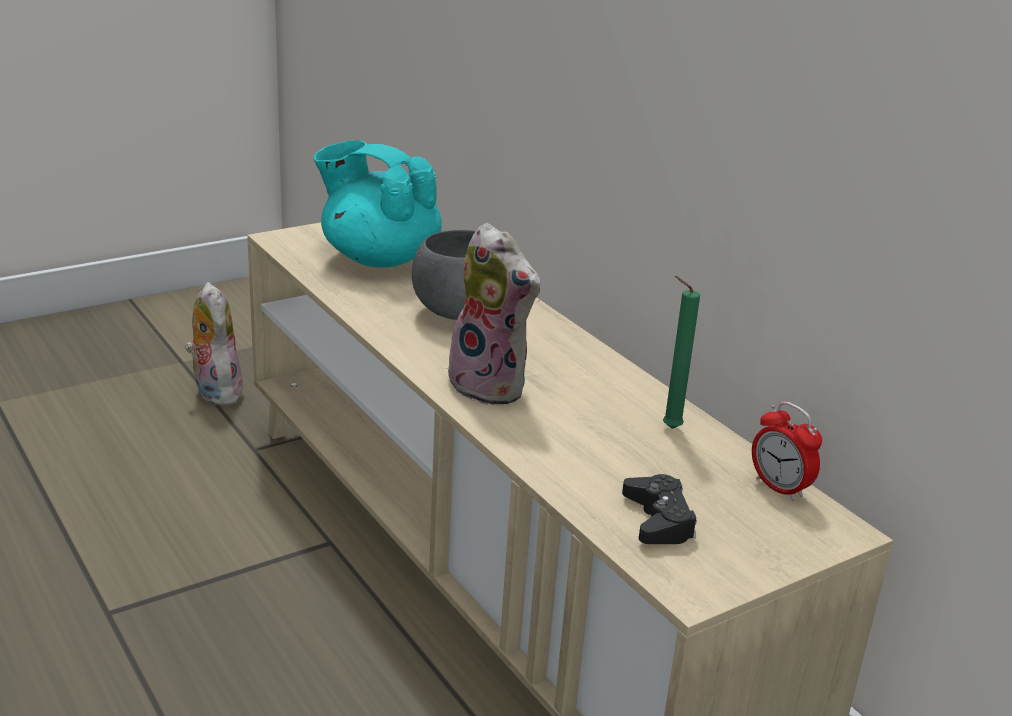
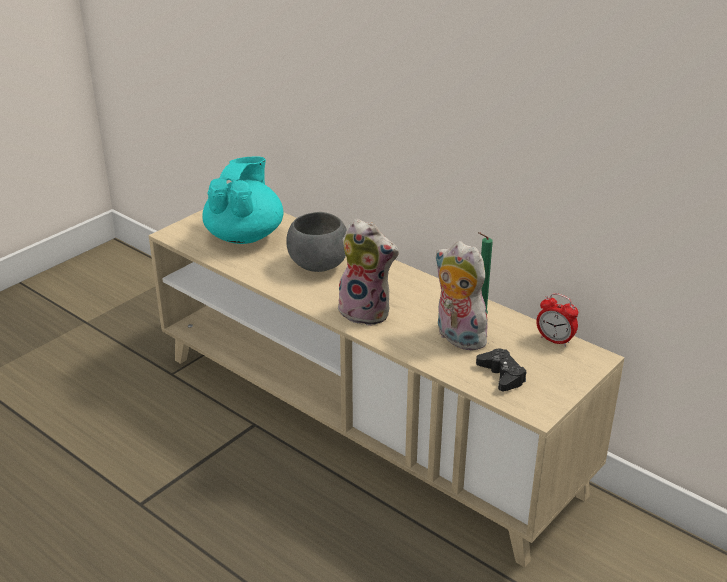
camera: 15 degrees left, 5 degrees up
plush toy [185,282,243,405] -> plush toy moved to [436,241,488,351]
turquoise teapot [314,140,442,268] -> turquoise teapot turned 90 degrees clockwise [202,156,283,244]

